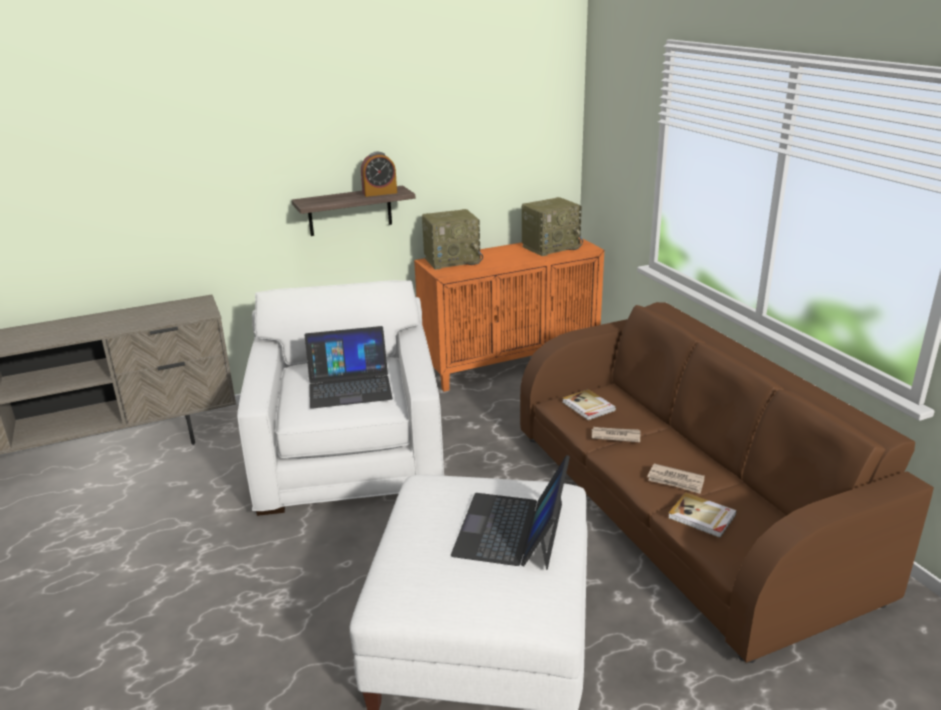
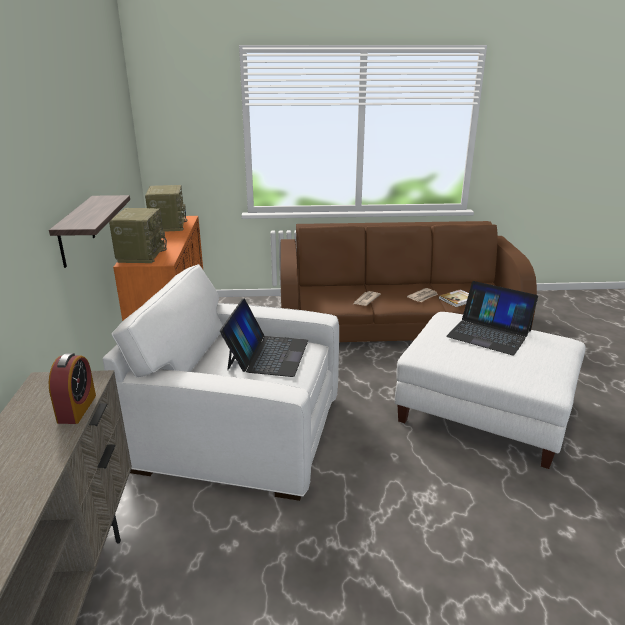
camera: 70 degrees left, 0 degrees up
alarm clock [361,152,397,197] -> alarm clock moved to [49,353,96,424]
book [562,389,616,420] -> none

